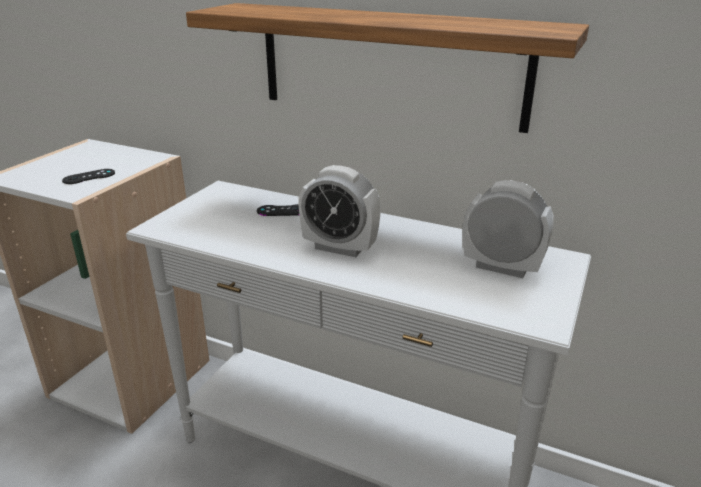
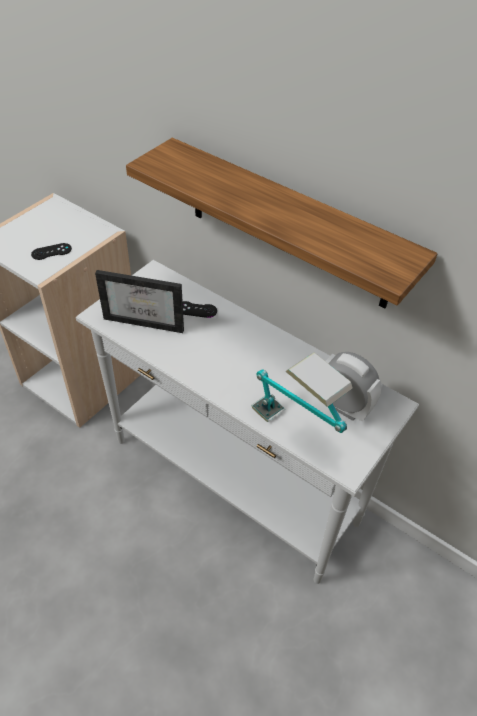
camera: 10 degrees right, 20 degrees up
alarm clock [299,165,381,257] -> none
none -> picture frame [95,270,184,333]
none -> table lamp [251,352,353,433]

